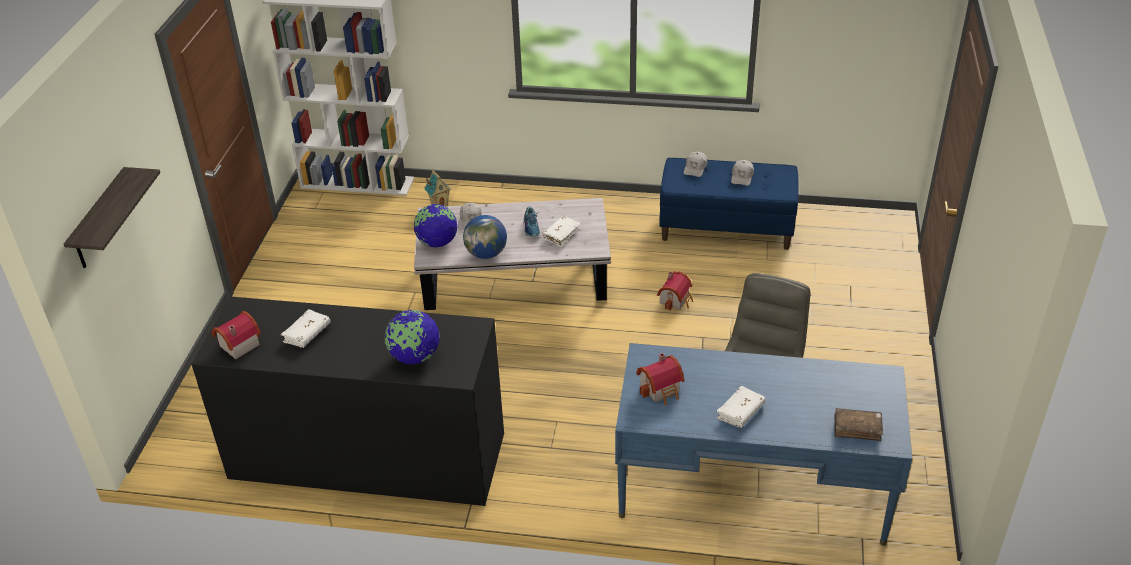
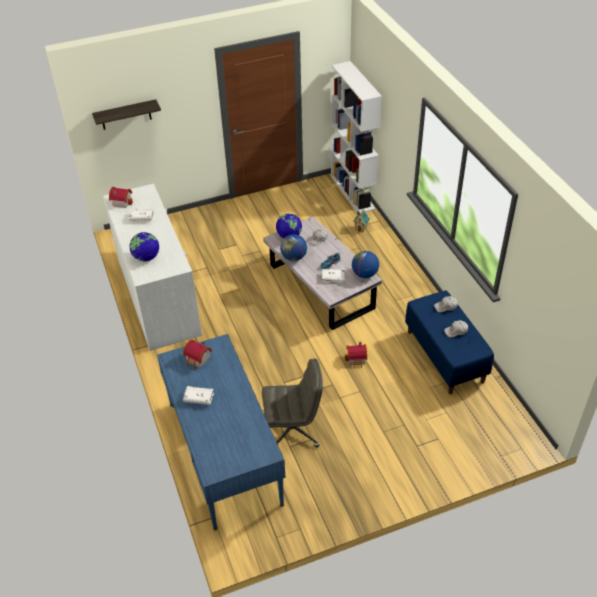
camera: 60 degrees right, 5 degrees up
black dresser [191,296,504,506] -> white dresser [103,184,202,351]
brown book [834,408,883,441] -> none
none -> globe [352,251,379,278]

